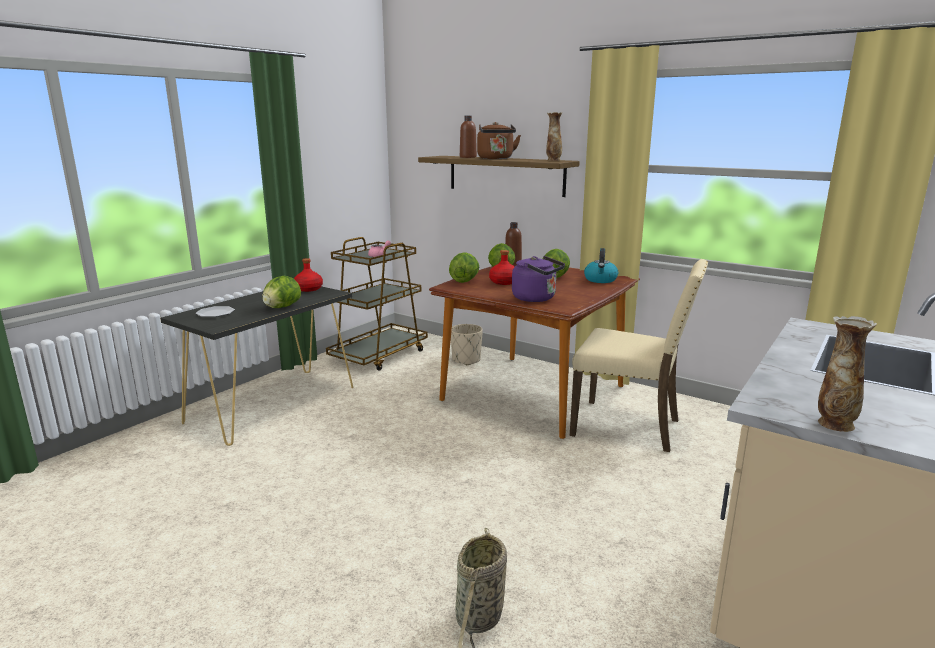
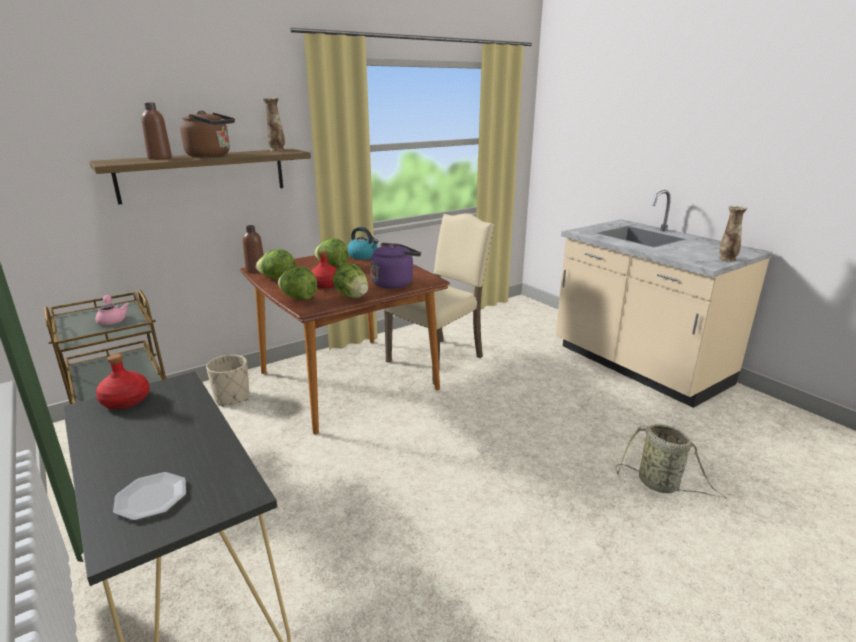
camera: 70 degrees left, 5 degrees up
lettuce [262,276,301,308] -> lettuce moved to [333,263,368,298]

